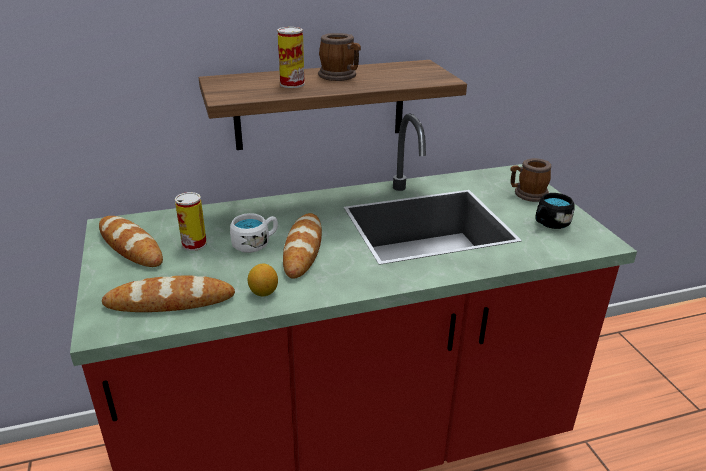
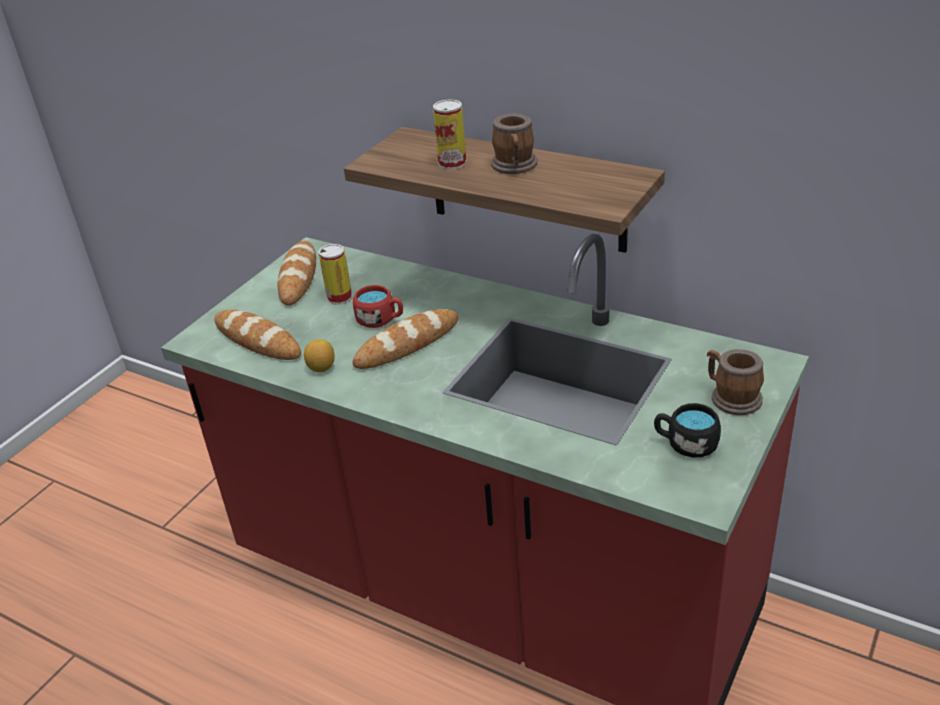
camera: 50 degrees right, 5 degrees up
white mug [230,213,278,253] -> red mug [353,285,403,328]

